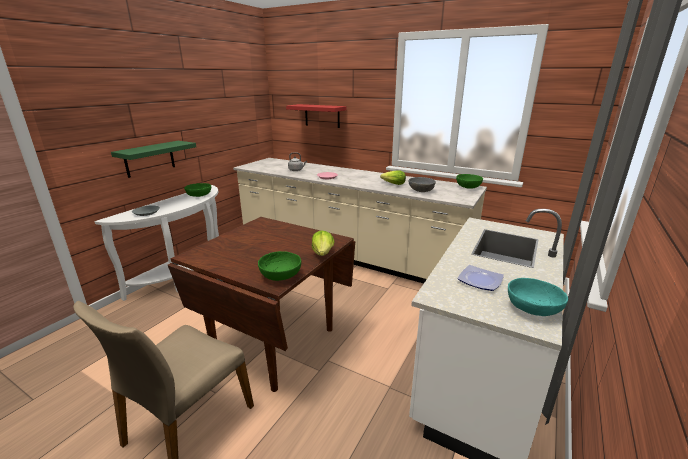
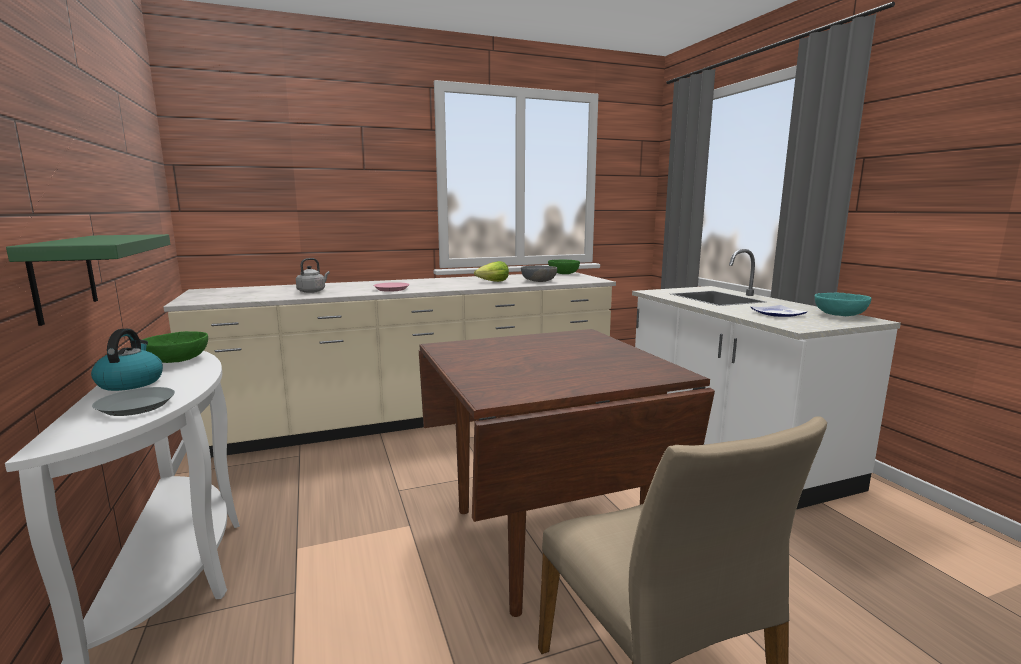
camera: 50 degrees left, 10 degrees down
green bowl [258,251,301,281] -> none
red shelf [286,104,346,128] -> none
lettuce [312,230,334,256] -> none
none -> kettle [91,329,163,391]

